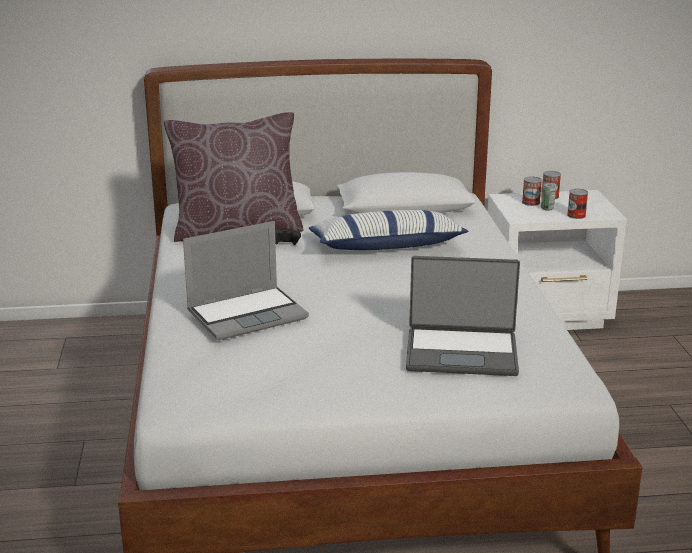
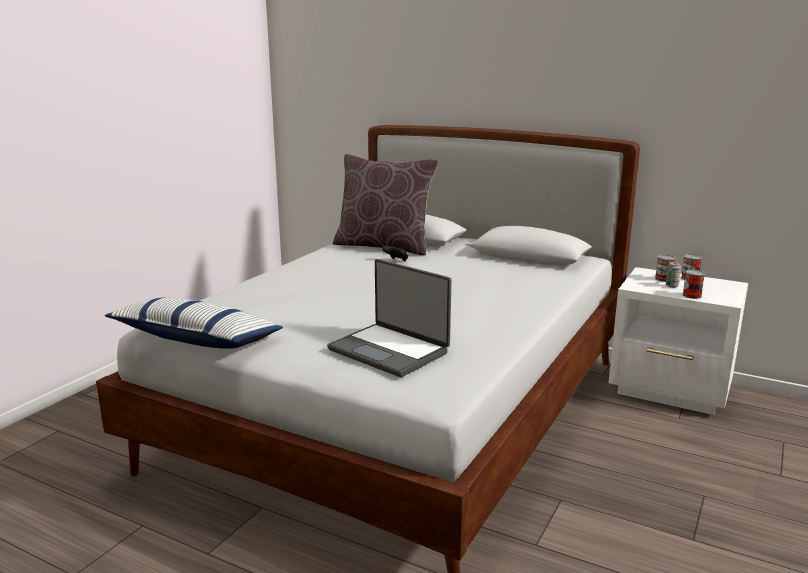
camera: 35 degrees right, 5 degrees down
laptop [183,221,309,340] -> none
pillow [309,210,468,250] -> pillow moved to [105,297,283,348]

